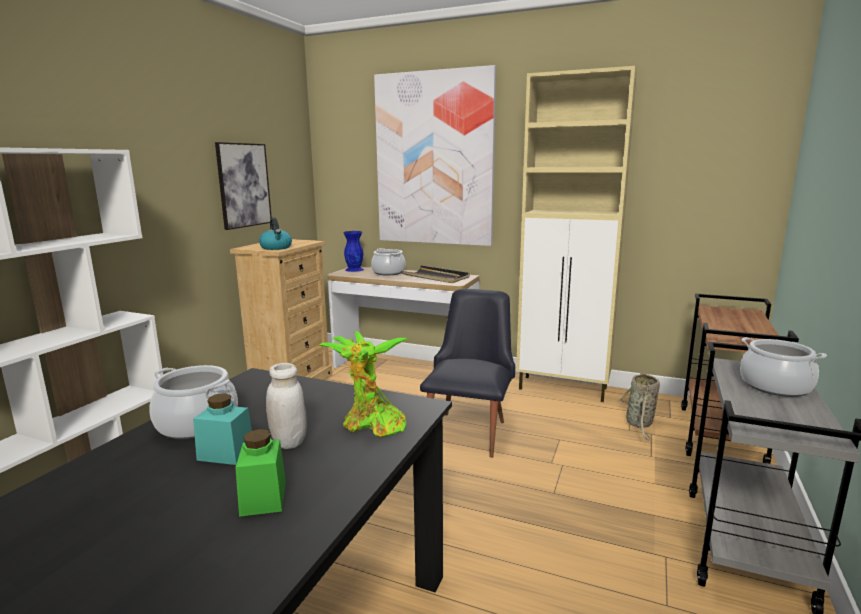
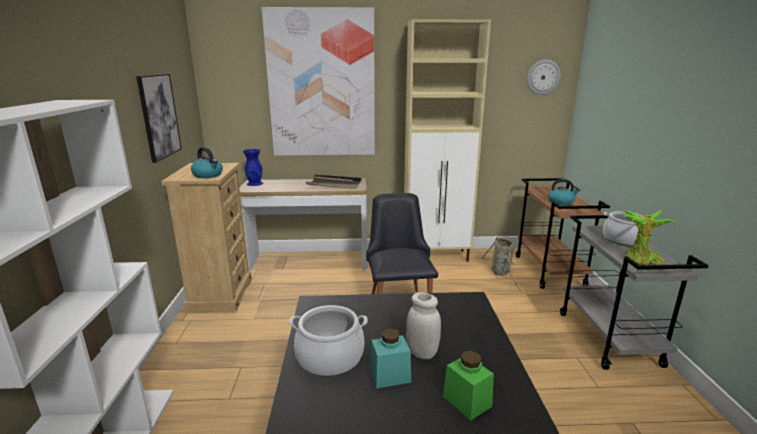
camera: 25 degrees left, 5 degrees up
potted plant [318,331,408,437] -> potted plant moved to [621,210,675,265]
cooking pot [371,248,406,275] -> none
none -> wall clock [527,60,561,95]
none -> kettle [548,179,580,205]

